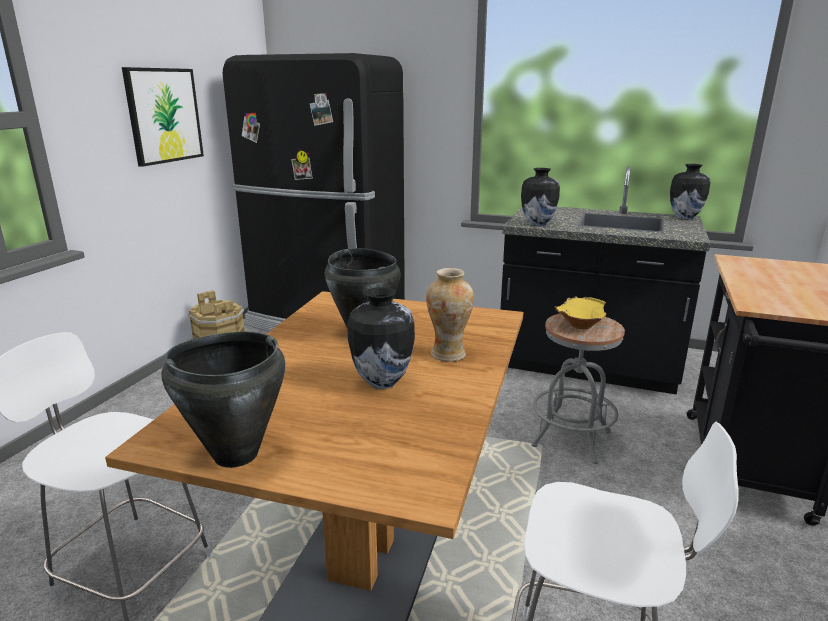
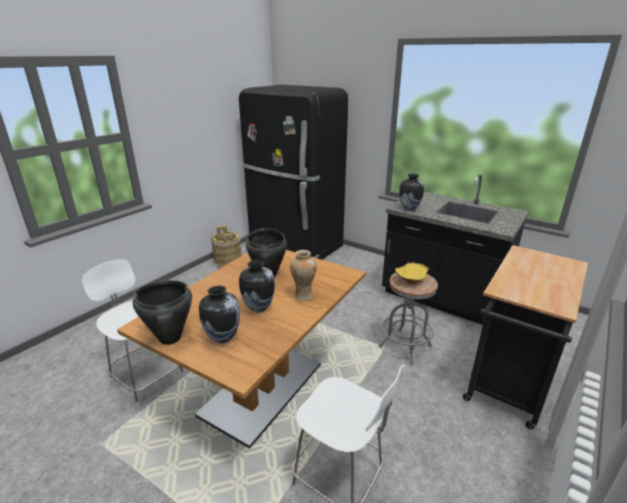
camera: 15 degrees right, 5 degrees up
picture [122,67,204,167] -> none
vase [670,164,711,219] -> vase moved to [199,286,240,343]

